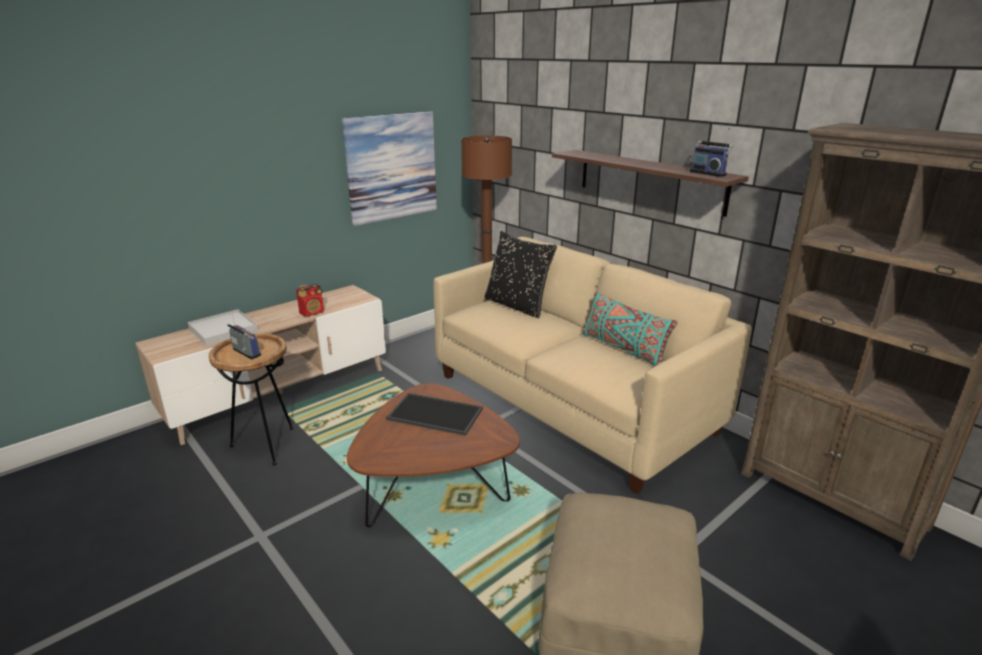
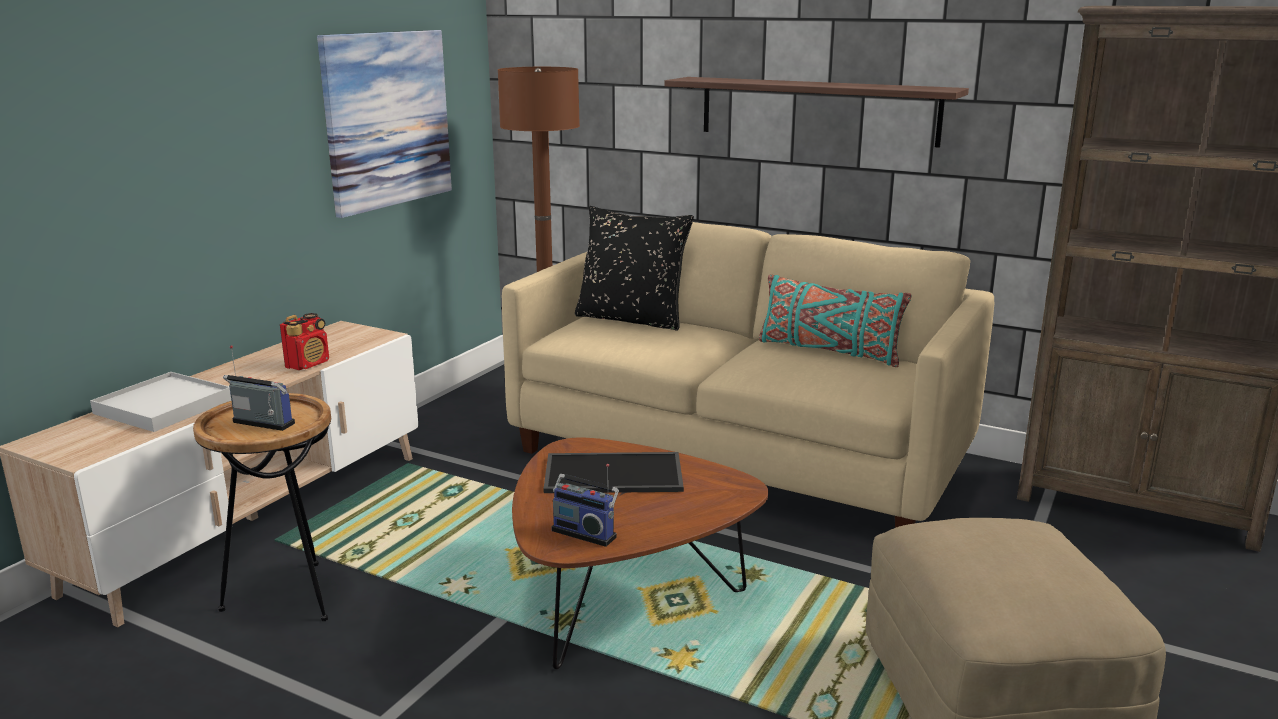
camera: 20 degrees left, 5 degrees down
radio [690,128,733,177] -> radio moved to [551,464,619,547]

